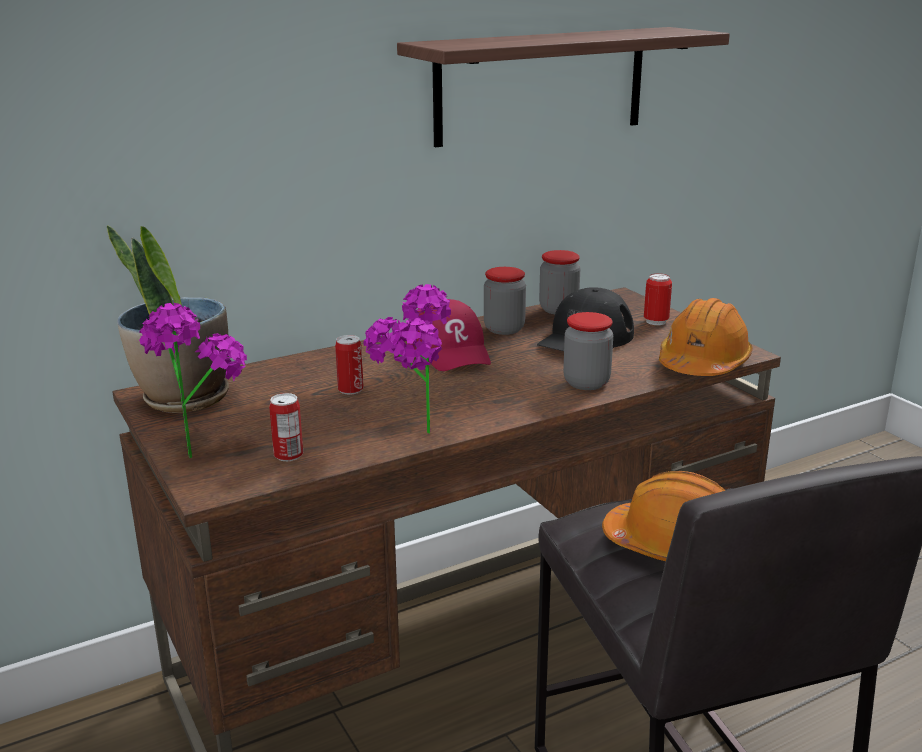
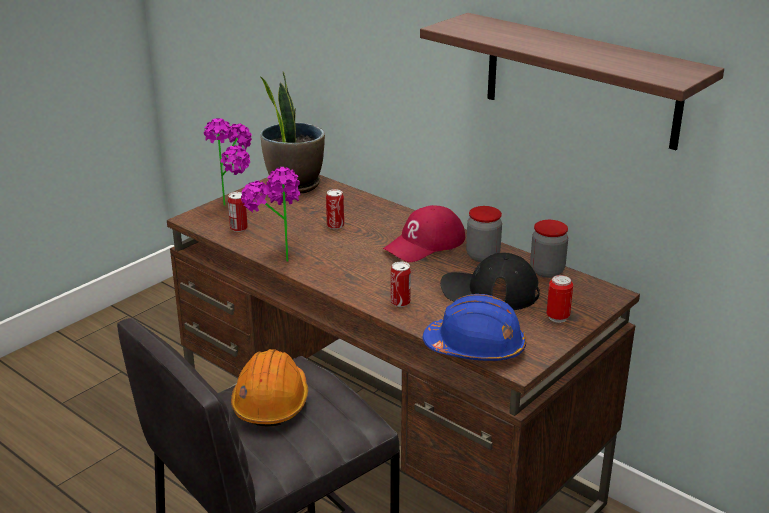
camera: 70 degrees right, 5 degrees up
jar [563,312,613,390] -> can [391,262,411,307]
orange hard hat [659,298,753,376] -> blue hard hat [423,294,526,361]

